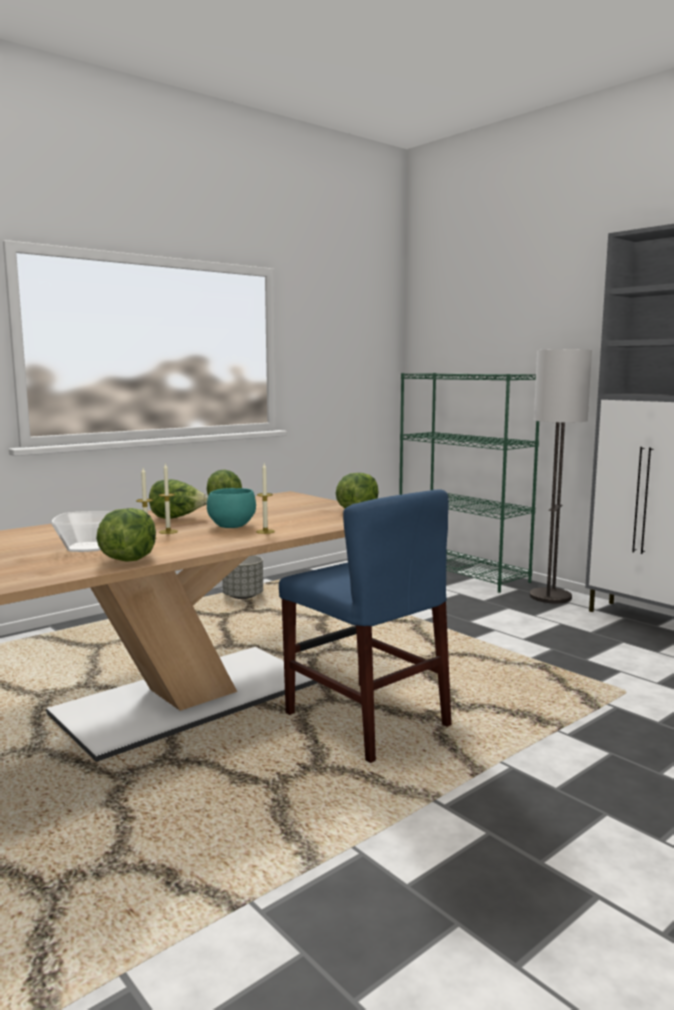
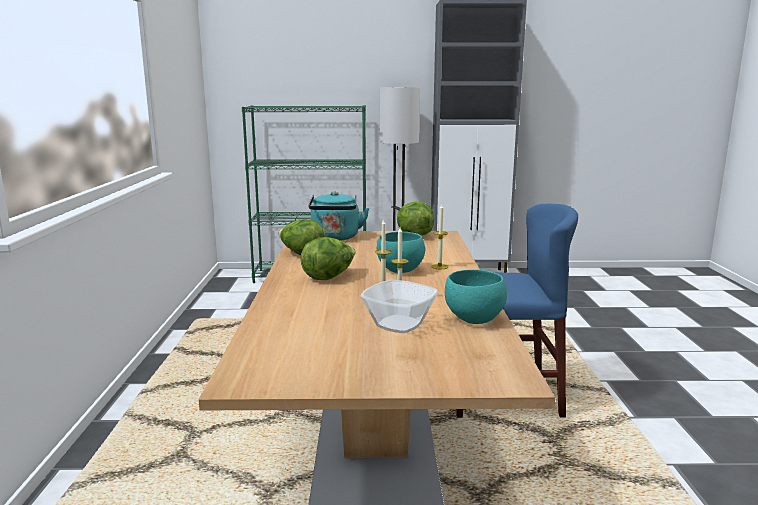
camera: 50 degrees left, 5 degrees up
lettuce [96,508,156,562] -> turquoise bowl [445,269,507,324]
grey planter [222,555,263,599] -> none
none -> turquoise kettle [309,191,369,241]

